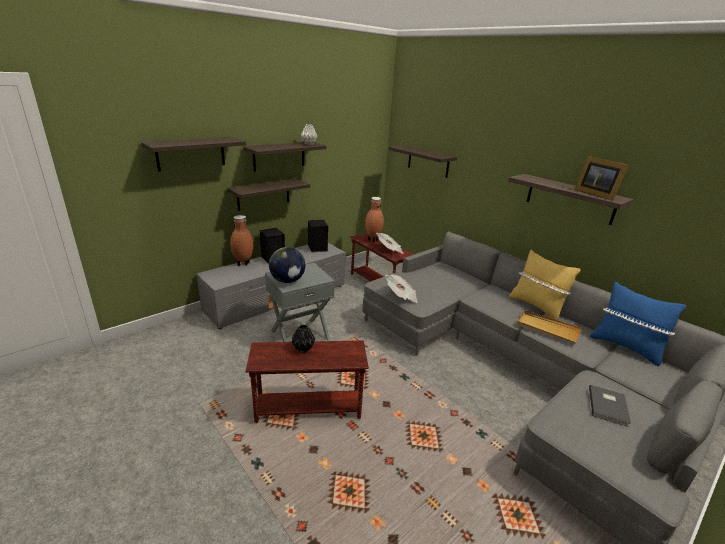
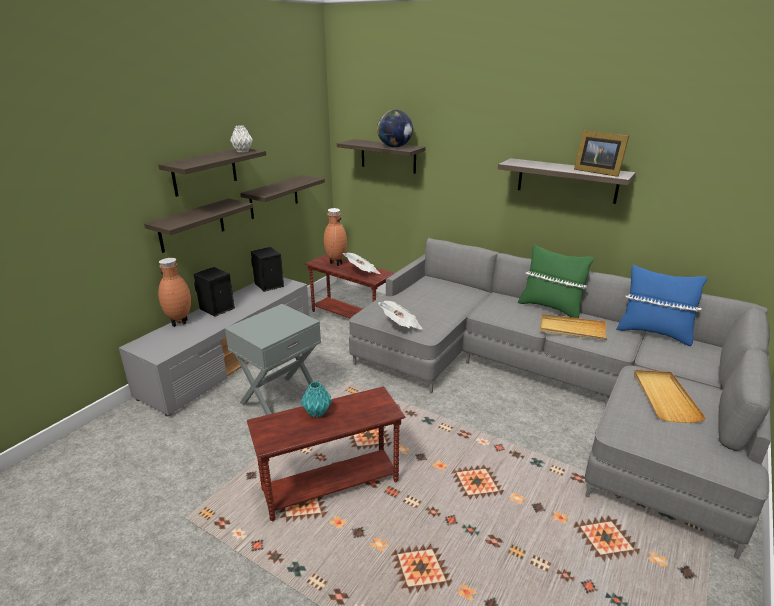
camera: 15 degrees left, 0 degrees up
shelf [141,137,246,172] -> shelf moved to [240,175,325,219]
globe [269,247,305,283] -> globe moved to [377,110,413,147]
black vase [292,325,315,353] -> turquoise vase [301,382,332,417]
yellow pillow [509,250,581,320] -> green pillow [518,244,594,318]
grey book [589,384,631,427] -> beige tray [634,370,706,423]

